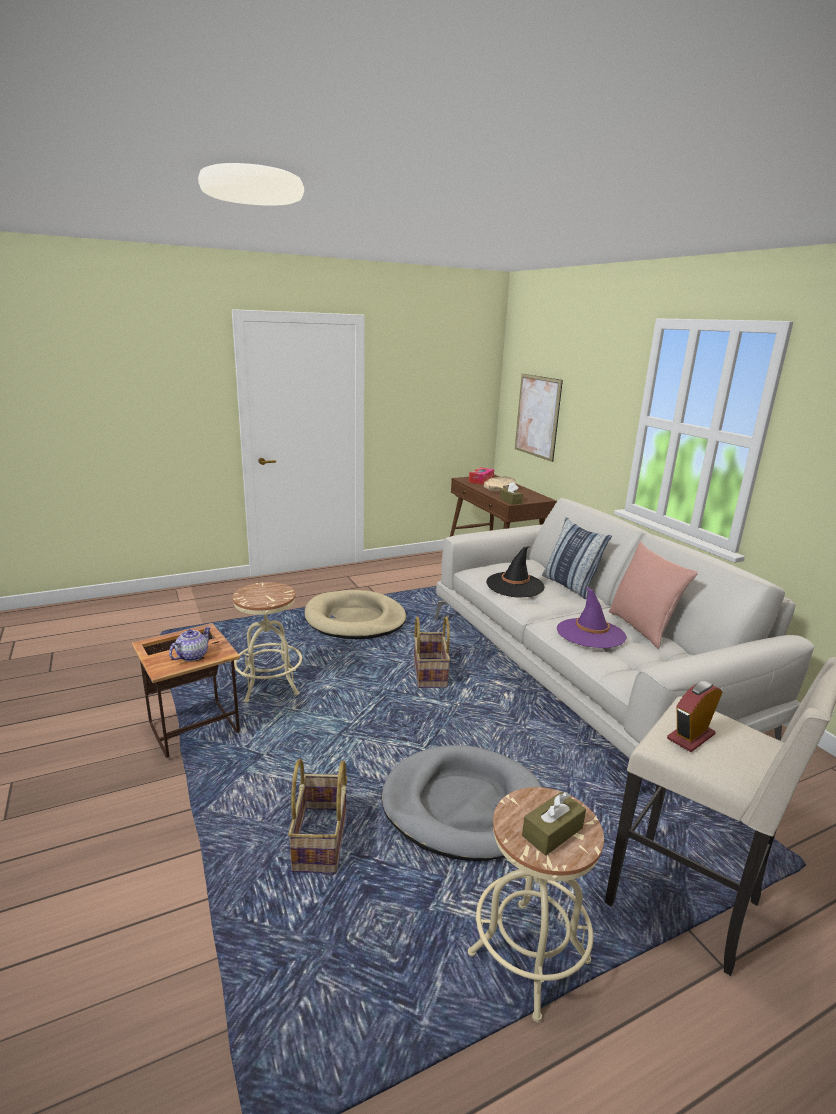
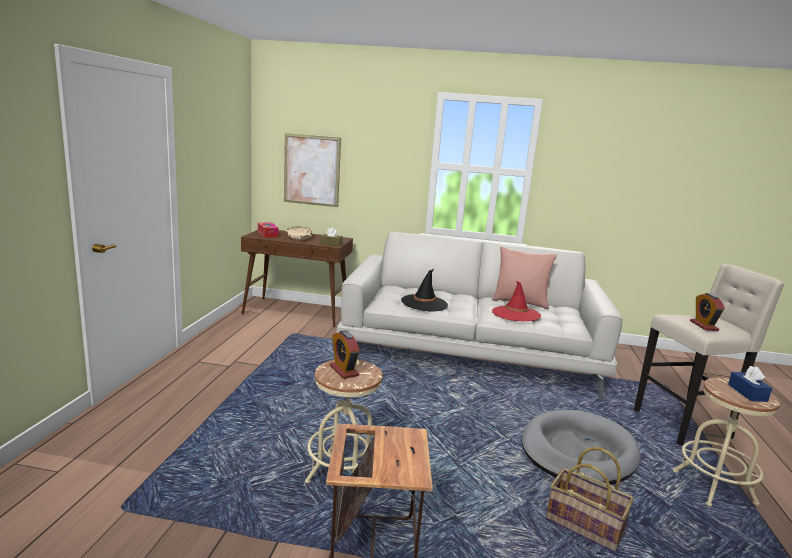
camera: 55 degrees left, 5 degrees down
teapot [169,626,211,661] -> none
beige dog bed [304,590,406,639] -> none
basket [414,616,450,688] -> none
brown tissue box [522,791,586,856] -> blue tissue box [728,366,772,402]
pillow [542,517,612,599] -> none
purple hat [557,586,627,648] -> red hat [492,281,541,321]
none -> alarm clock [330,330,360,379]

